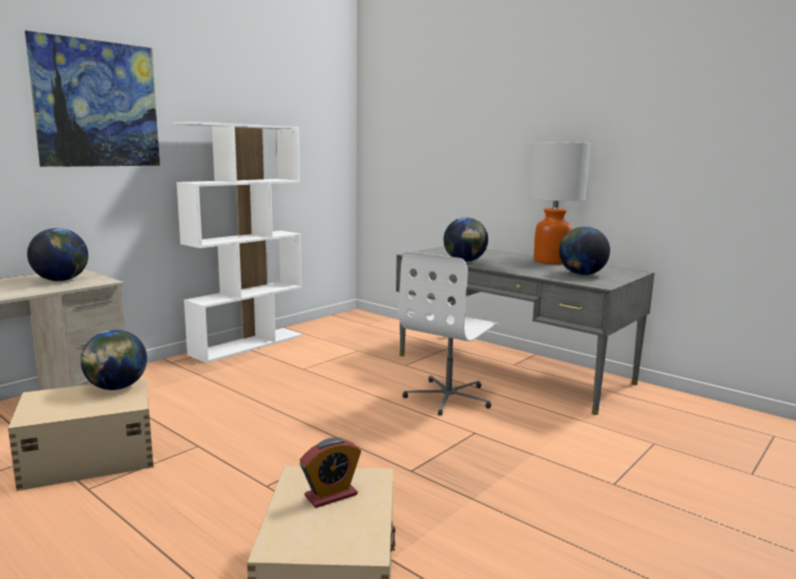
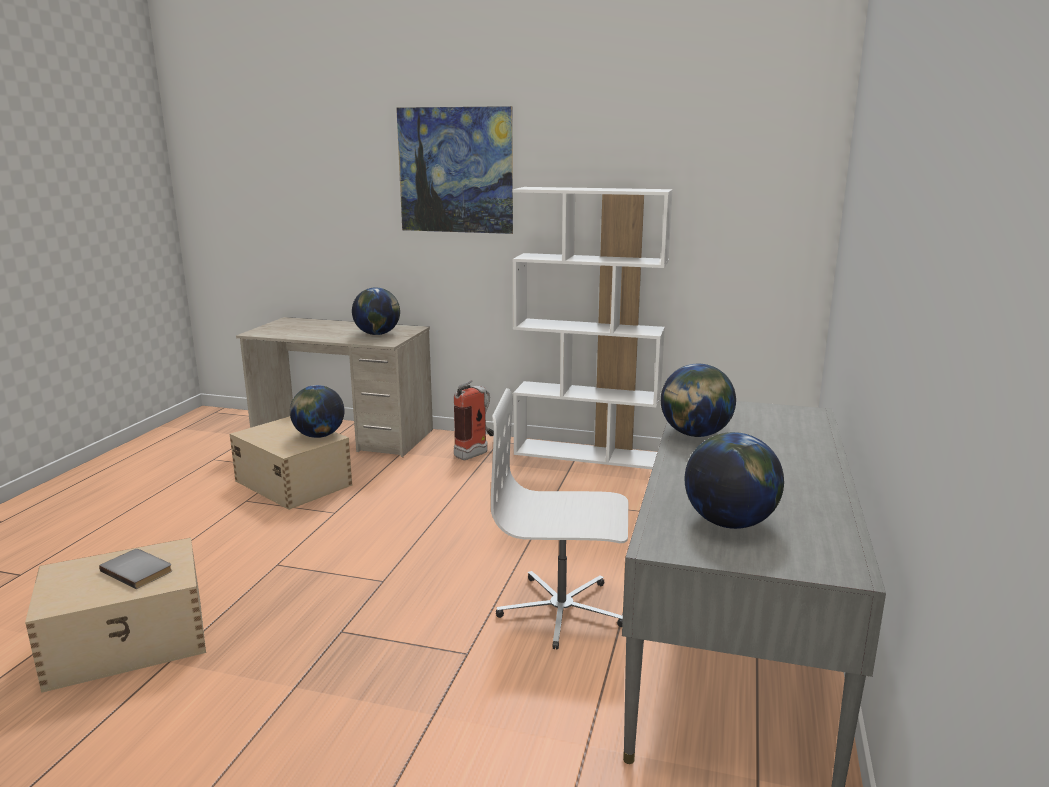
camera: 65 degrees right, 5 degrees up
alarm clock [300,437,361,508] -> grey book [99,549,172,589]
table lamp [527,142,591,264] -> none
none -> fire extinguisher [454,380,494,460]

